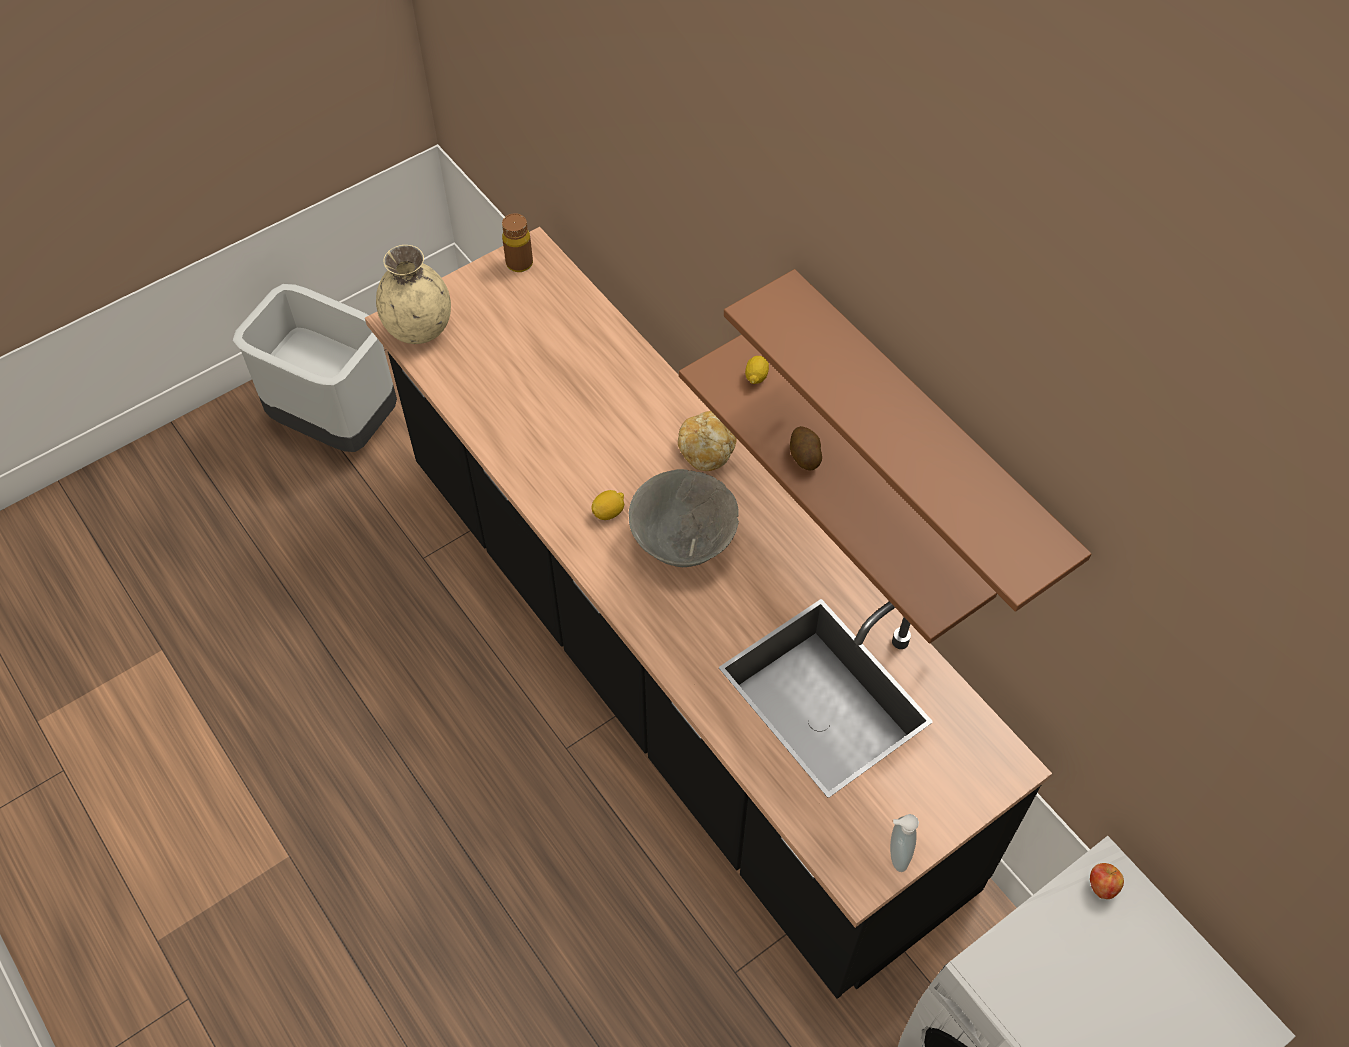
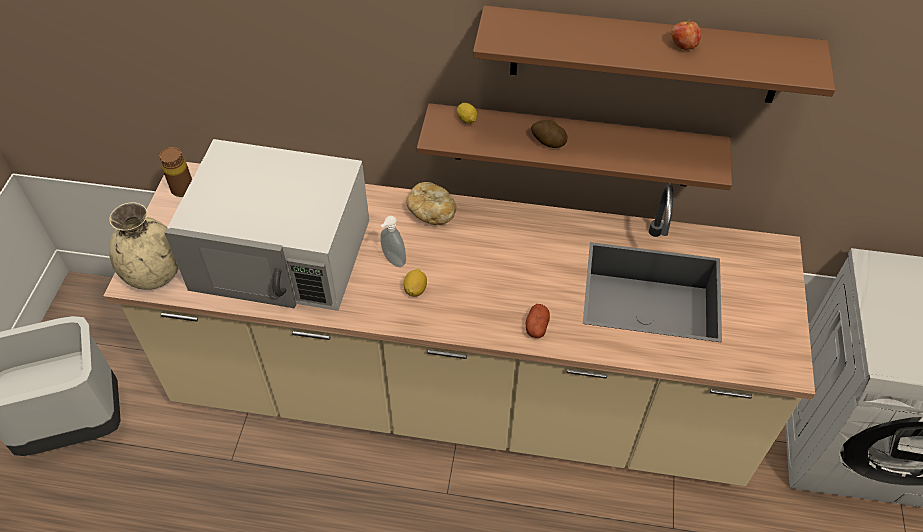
camera: 45 degrees left, 5 degrees down
black counter [365,227,1052,999] -> beige counter [103,162,815,486]
grey bowl [629,469,739,567] -> none
soap dispenser [890,814,919,872] -> soap dispenser moved to [380,216,406,267]
apple [1090,863,1124,899] -> apple moved to [671,19,701,50]
none -> white microwave [164,139,369,311]
none -> potato [526,304,550,338]

